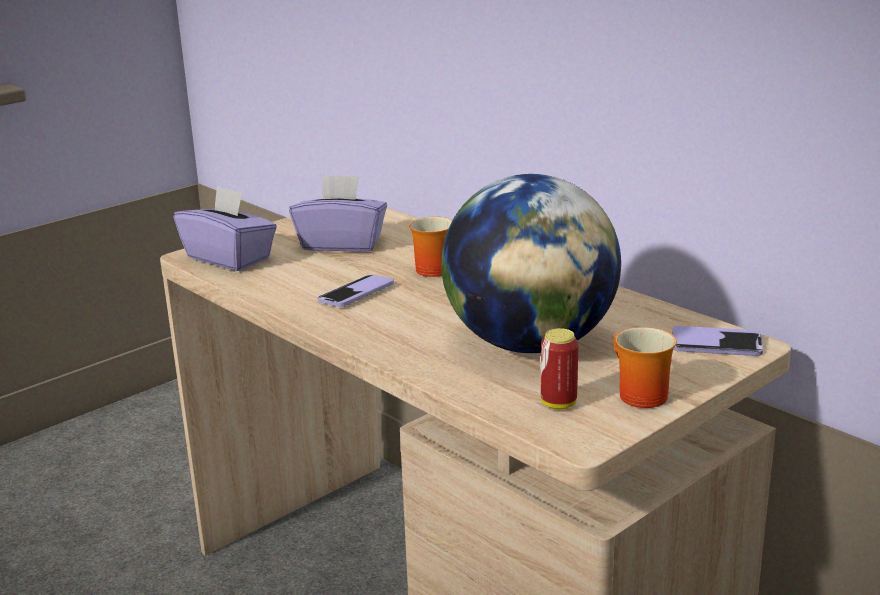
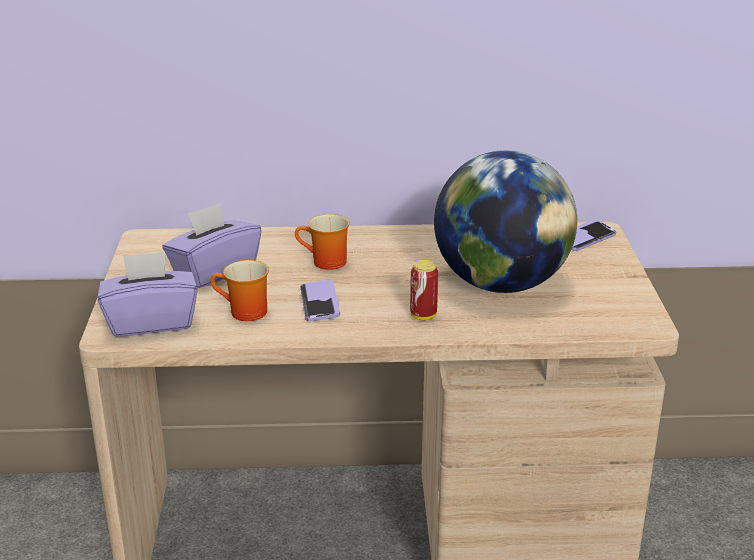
camera: 50 degrees left, 5 degrees up
can [541,328,578,409] -> can moved to [410,260,438,320]
mug [613,327,677,408] -> mug moved to [210,260,269,321]

